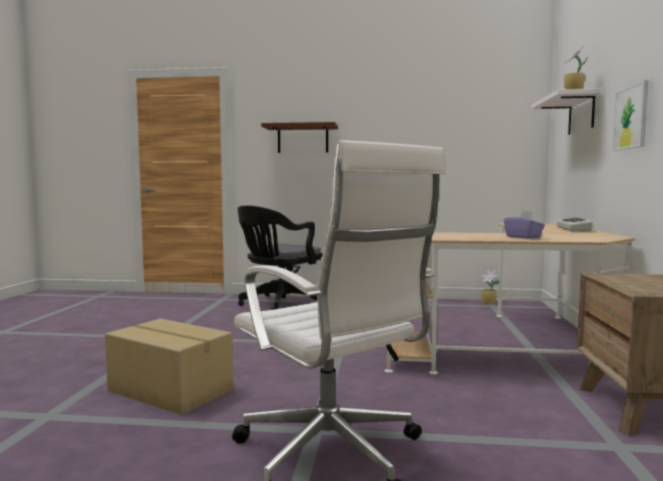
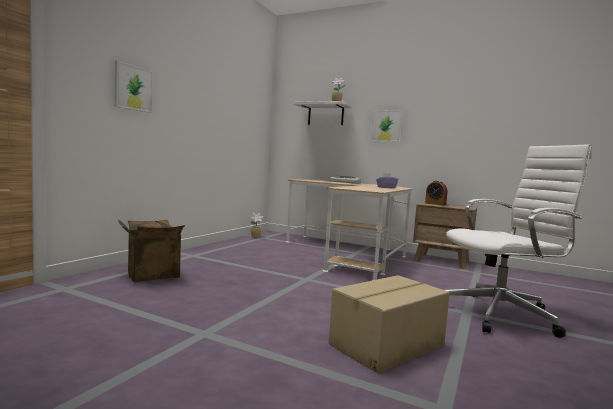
camera: 70 degrees left, 0 degrees up
black office chair [238,205,323,310] -> cardboard box [118,220,185,282]
brown shelf [261,122,338,153] -> picture [115,61,153,113]
none -> alarm clock [425,181,448,206]

